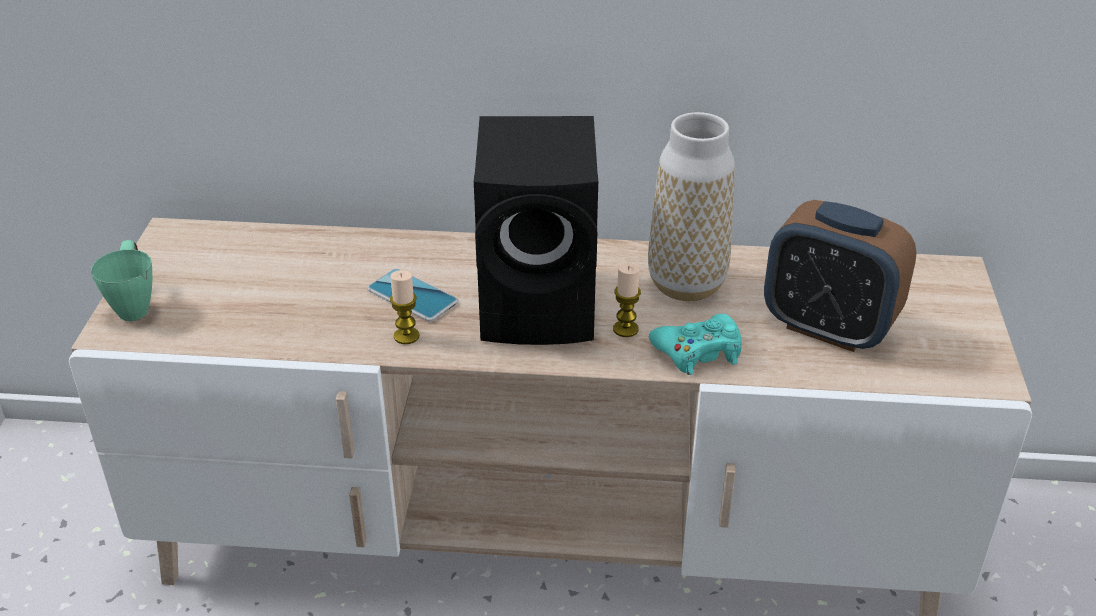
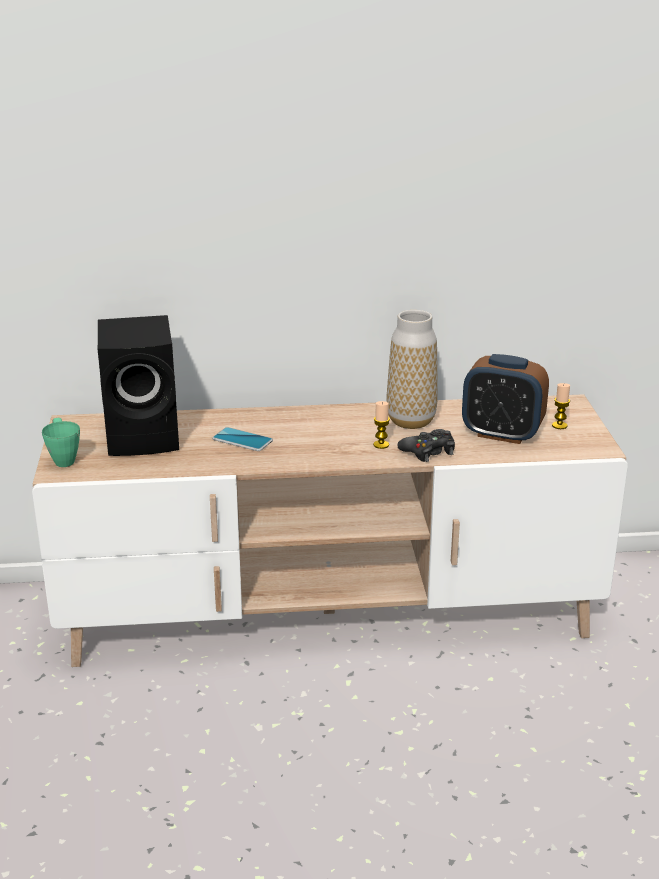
camera: 10 degrees left, 10 degrees down
candle [390,270,419,344] -> candle moved to [552,383,570,429]
black speaker [474,116,598,345] -> black speaker moved to [97,315,179,456]
turquoise game controller [649,314,742,375] -> black game controller [397,429,455,462]

